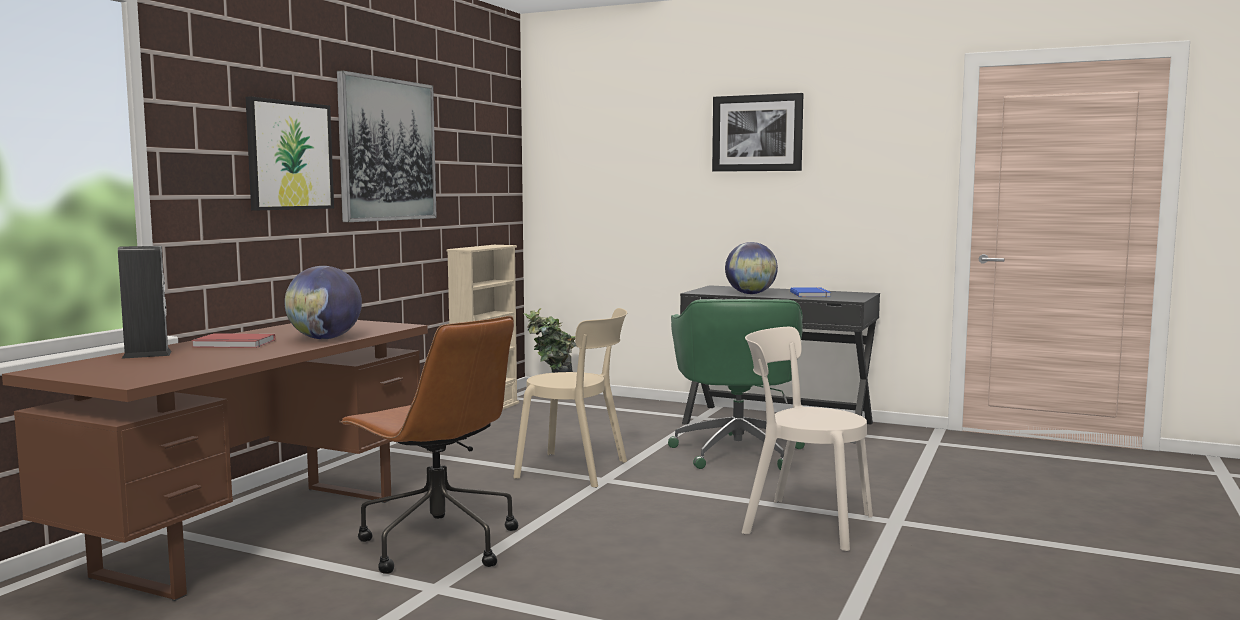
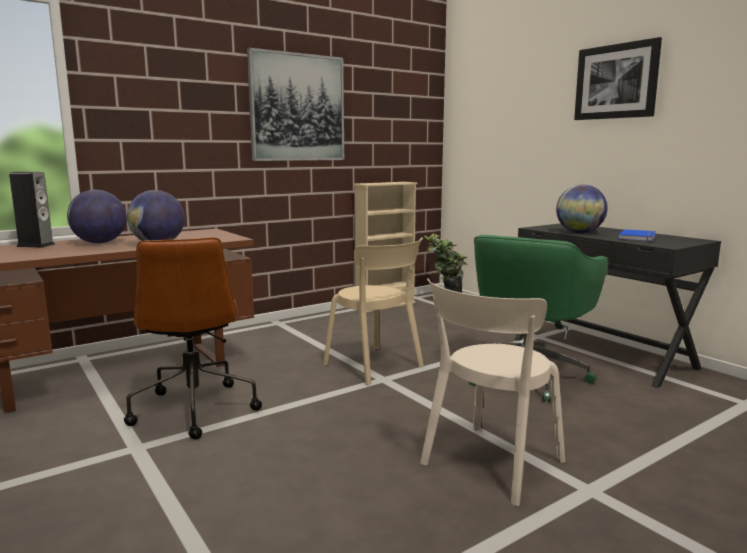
camera: 30 degrees right, 5 degrees up
red book [191,333,275,348] -> globe [67,190,126,243]
picture [246,96,334,210] -> none
beige chair [742,327,873,551] -> beige chair turned 105 degrees counterclockwise [420,278,565,506]

